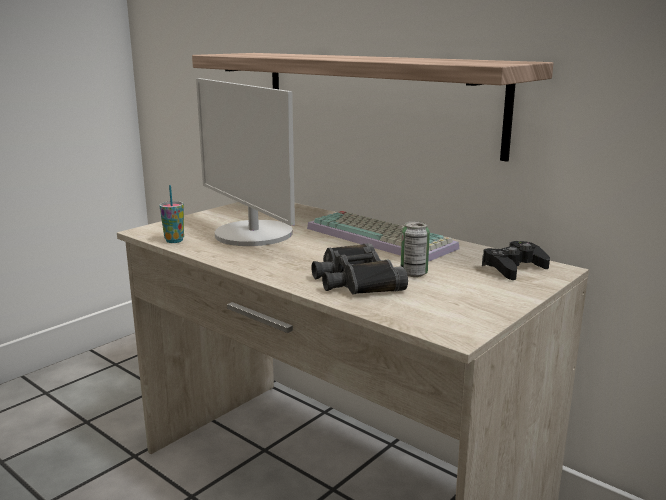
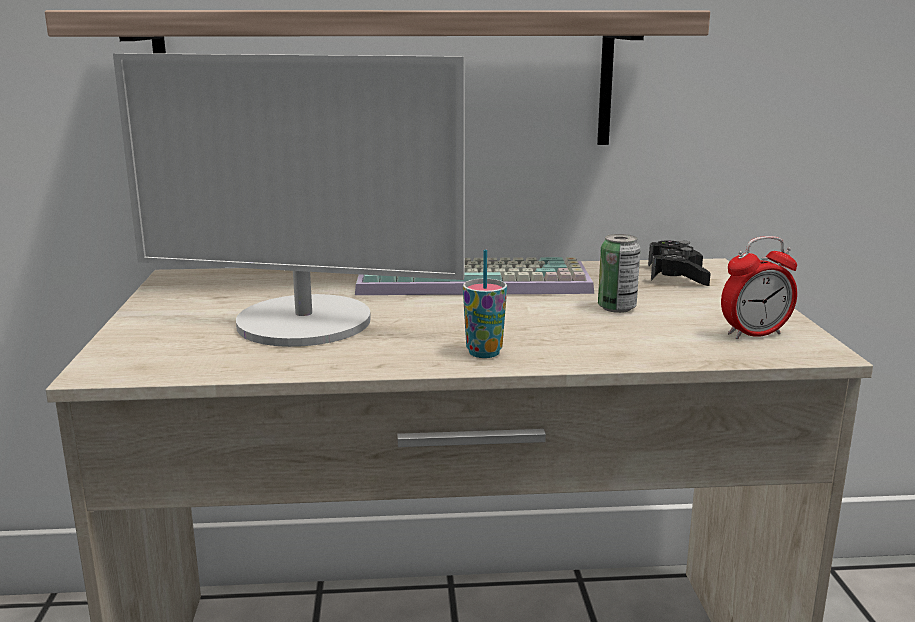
camera: 45 degrees left, 0 degrees up
cup [159,185,184,243] -> cup moved to [463,250,507,358]
black binoculars [311,243,408,295] -> none
none -> alarm clock [721,236,797,339]

